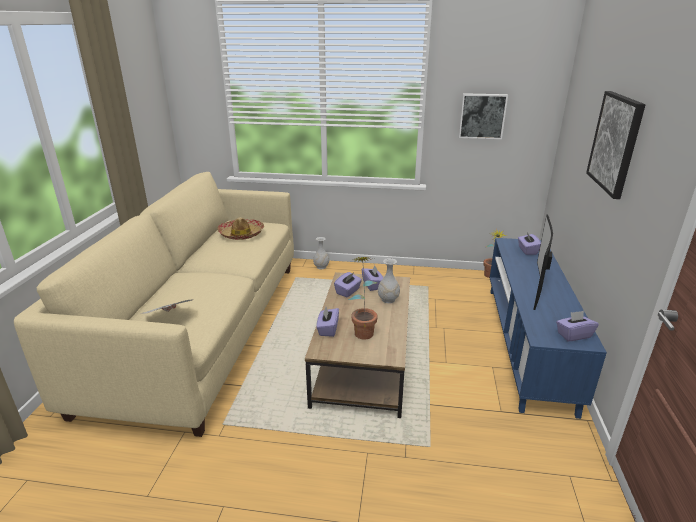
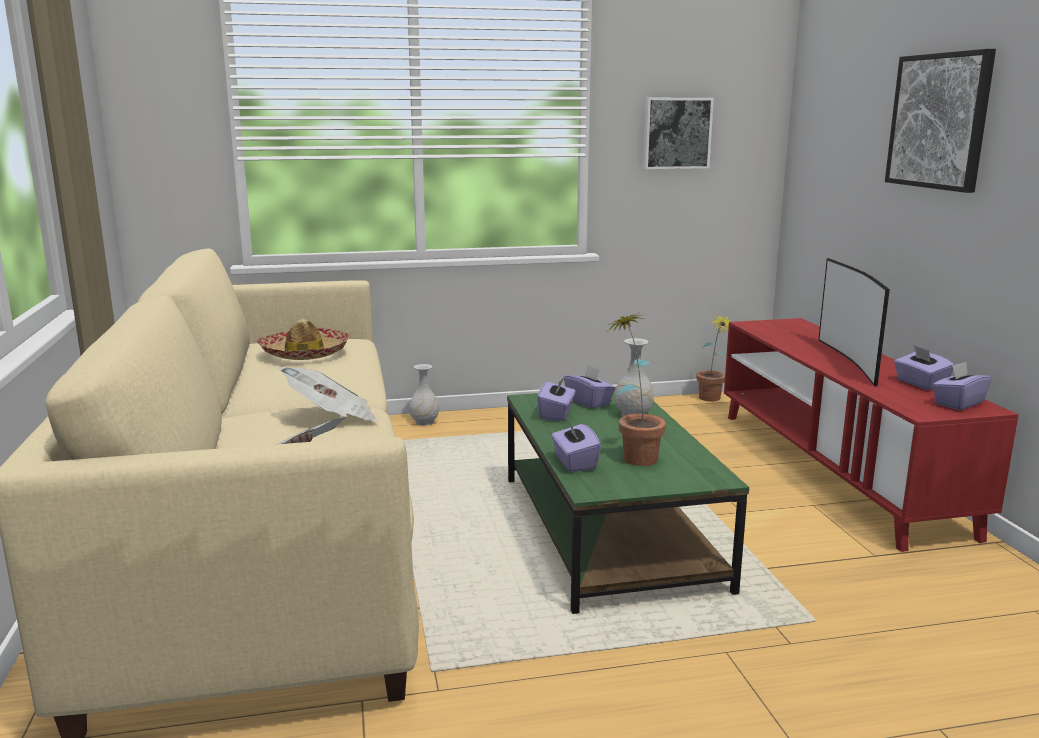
camera: 20 degrees left, 10 degrees down
brown coffee table [305,272,410,418] -> green coffee table [507,388,749,614]
blue tv stand [490,238,607,419] -> red tv stand [724,318,1019,552]
purple tissue box [518,233,541,255] -> purple tissue box moved to [894,345,954,390]
none -> newspaper [279,367,378,422]

